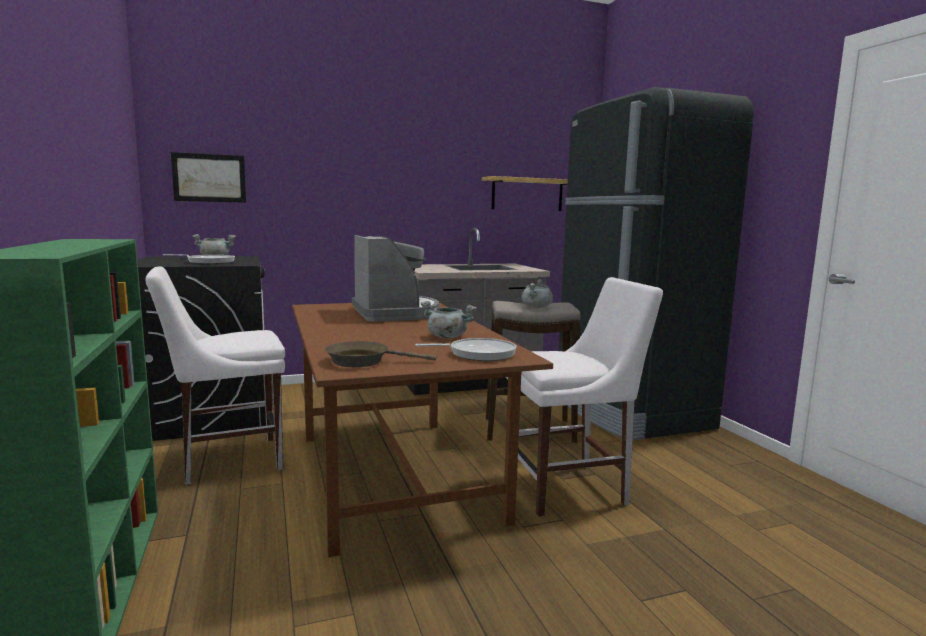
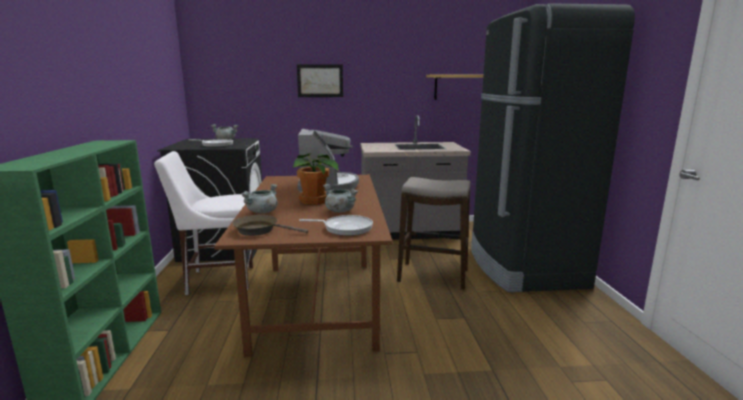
camera: 15 degrees right, 5 degrees up
picture [171,152,246,203] -> picture moved to [297,64,343,97]
white chair [505,277,663,517] -> none
grey cooking pot [522,279,553,308] -> grey cooking pot moved to [241,184,278,214]
none -> potted plant [291,153,339,205]

